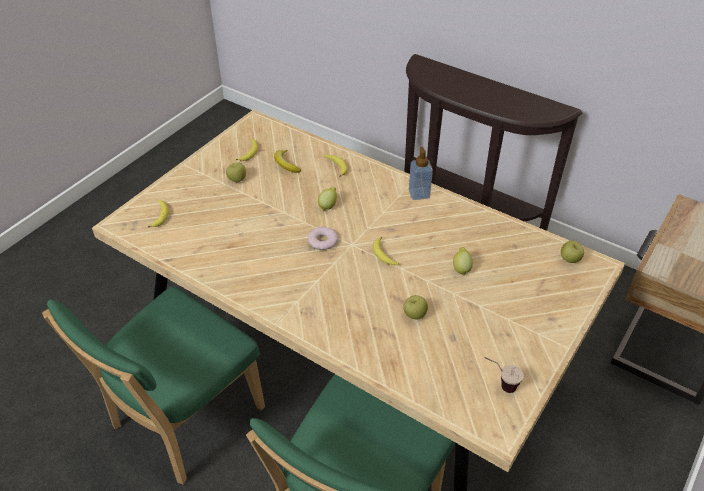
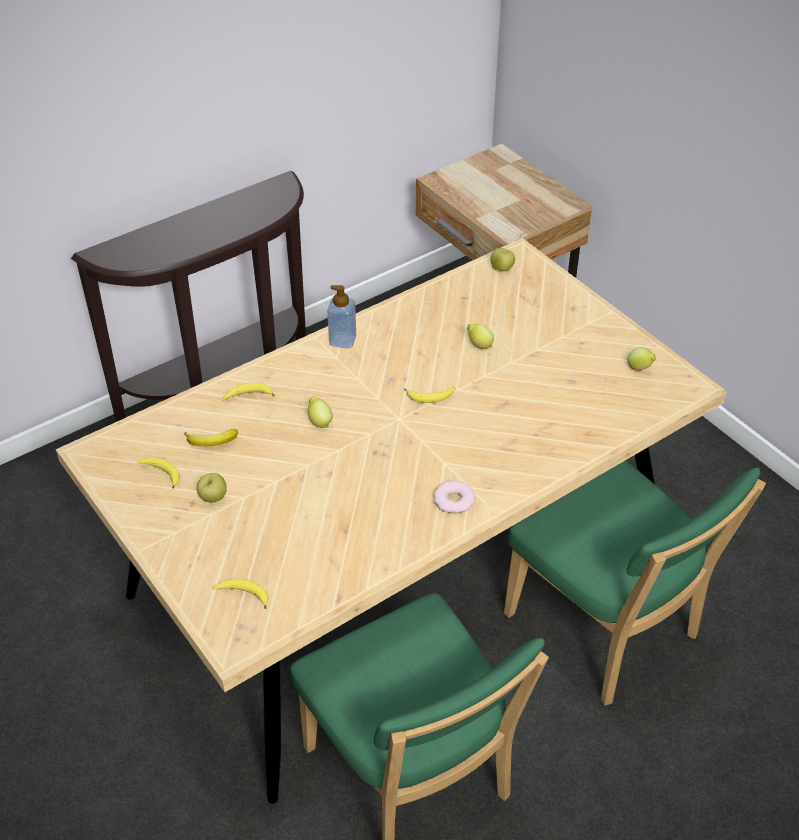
camera: 70 degrees left, 0 degrees up
donut [307,227,338,250] -> donut moved to [433,481,475,514]
apple [403,295,428,320] -> none
cup [484,357,524,393] -> lemon [627,347,656,371]

